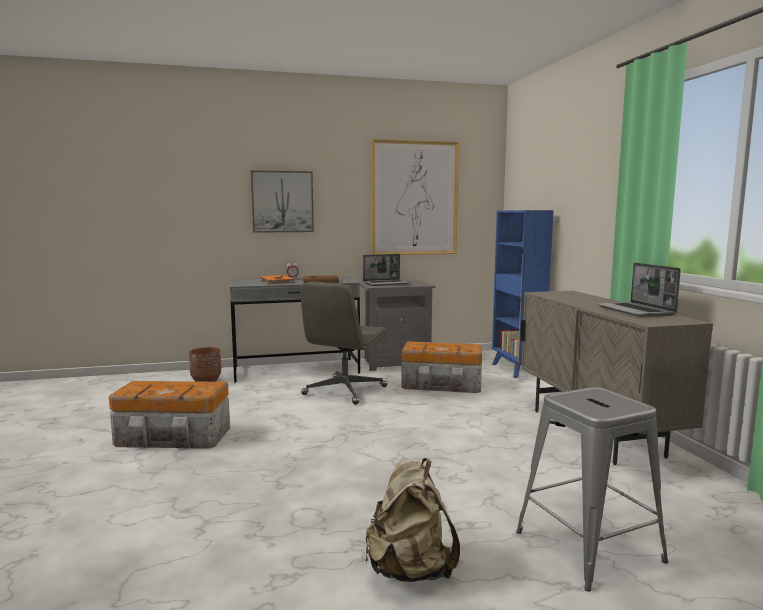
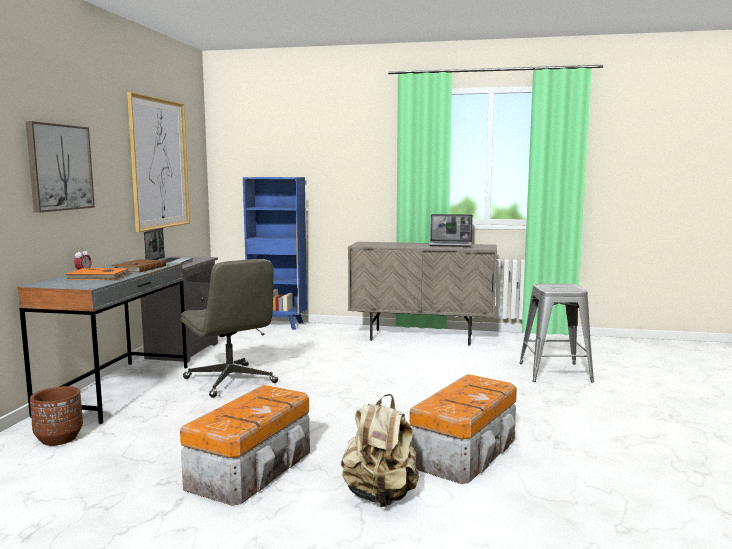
camera: 65 degrees left, 0 degrees up
beige backpack [365,458,460,582] -> beige backpack moved to [341,394,419,507]
storage box [401,341,482,393] -> storage box moved to [409,374,517,484]

